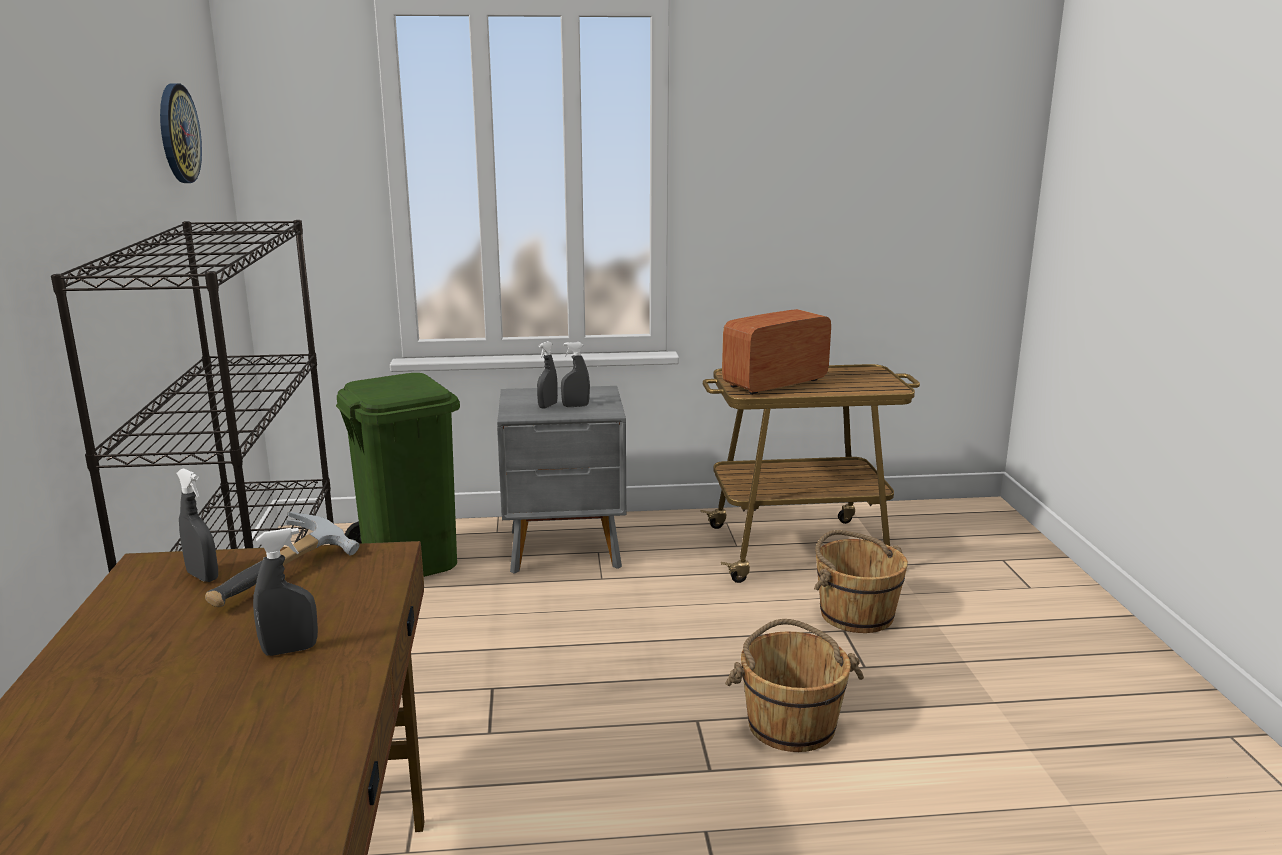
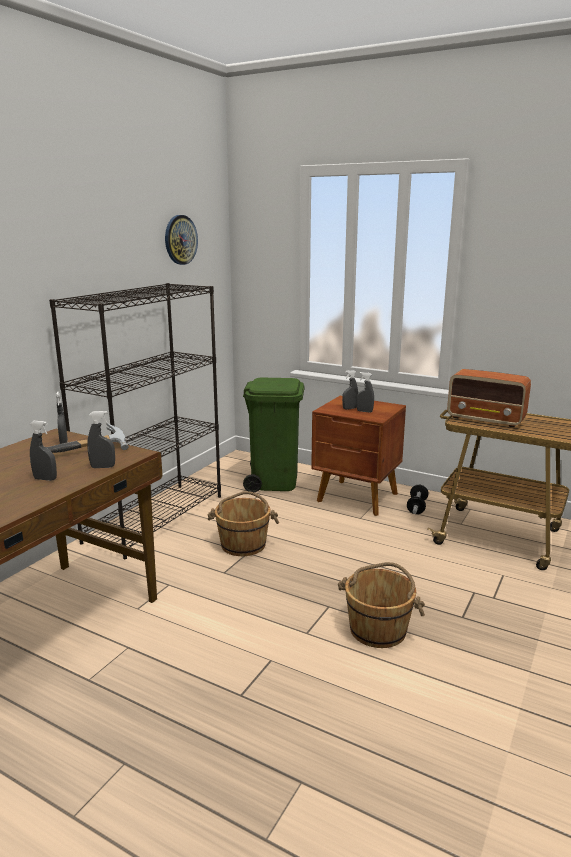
camera: 35 degrees right, 0 degrees up
grey nightstand [497,386,627,574] -> brown nightstand [311,396,406,516]
radio [722,309,831,395] -> radio turned 150 degrees counterclockwise [447,369,531,428]
brown bucket [814,530,908,633] -> brown bucket moved to [208,491,279,556]
none -> grey spray bottle [87,411,115,468]
none -> dumbbell [407,485,429,514]

